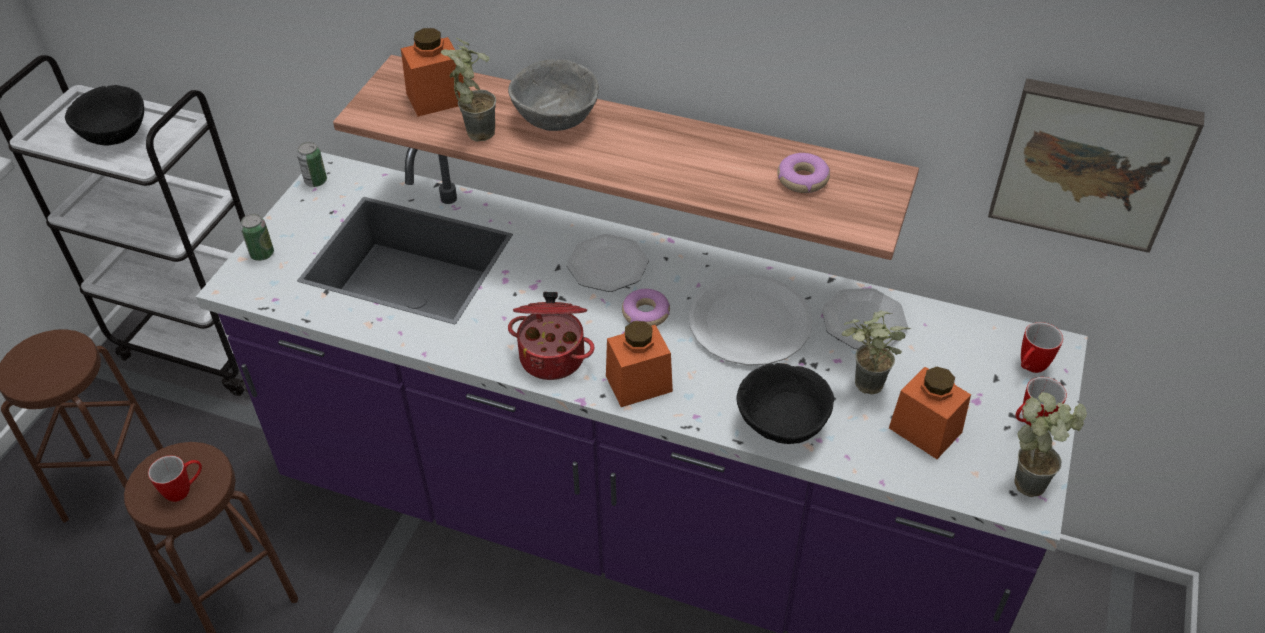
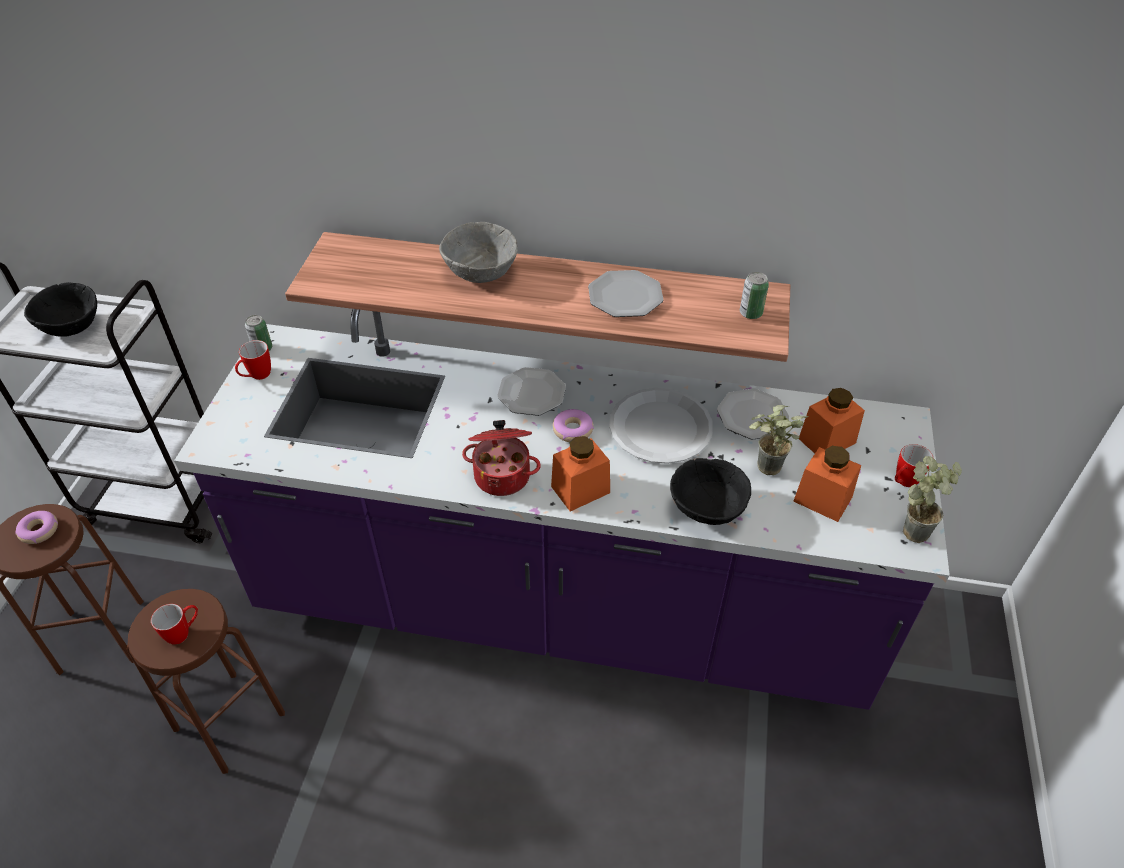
camera: 10 degrees left, 0 degrees up
can [240,214,274,261] -> can moved to [740,272,769,319]
orange jar [401,28,464,117] -> orange jar moved to [799,388,865,453]
potted plant [440,38,496,142] -> none
donut [777,153,830,193] -> donut moved to [15,511,58,544]
picture [988,79,1205,253] -> none
mug [1021,322,1063,373] -> mug moved to [235,340,271,380]
none -> plate [588,270,664,317]

